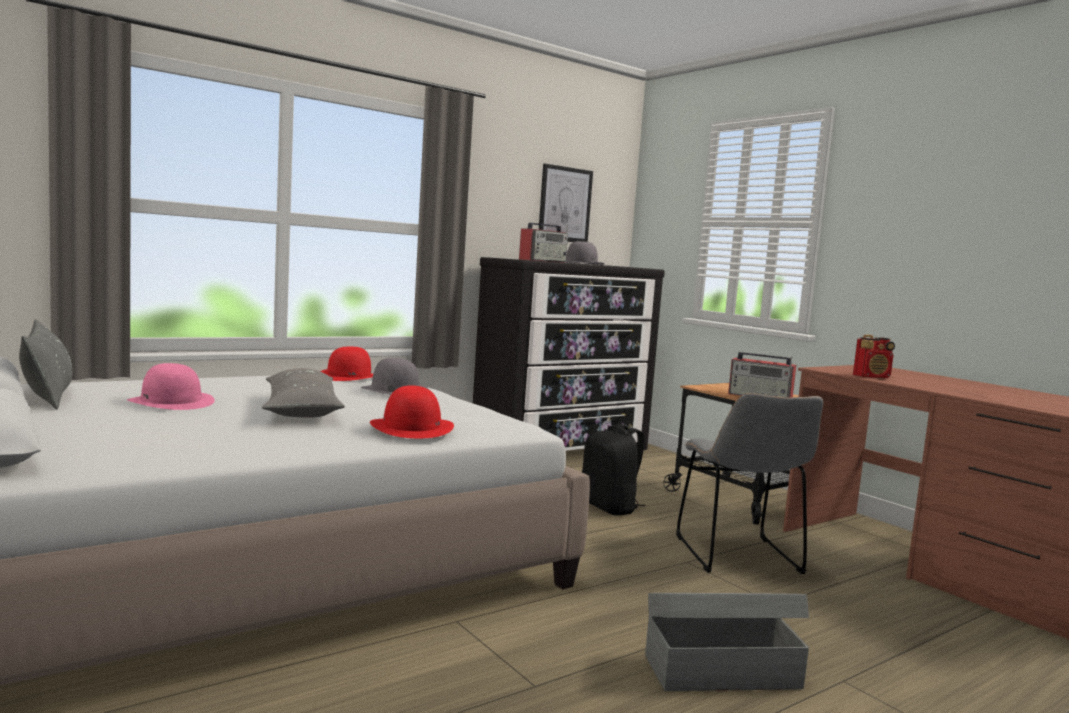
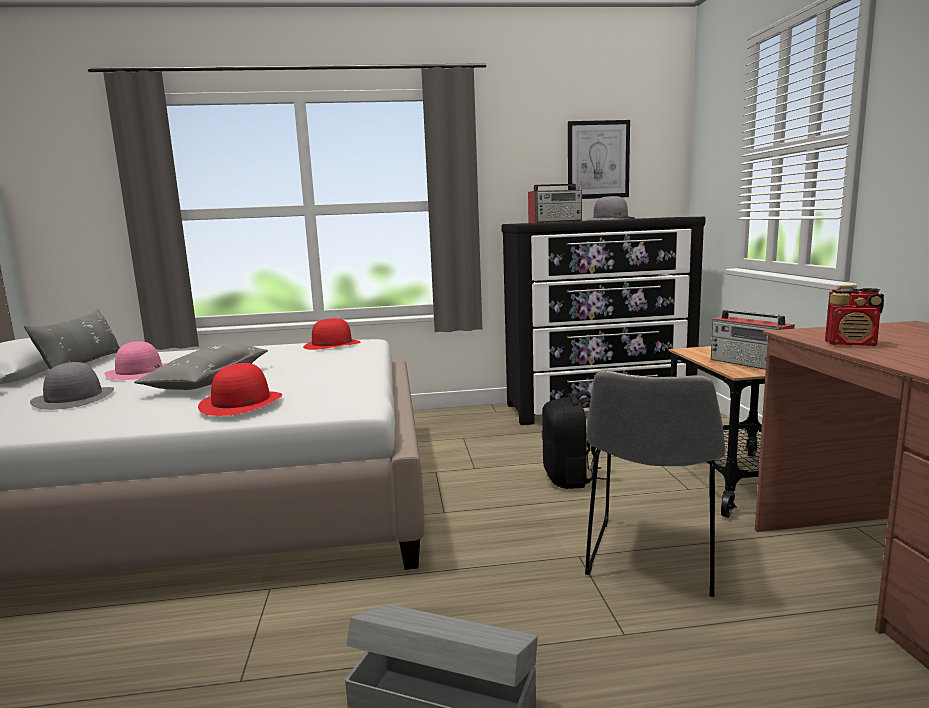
camera: 30 degrees right, 5 degrees up
grey hat [361,358,428,395] -> grey hat moved to [30,362,114,410]

